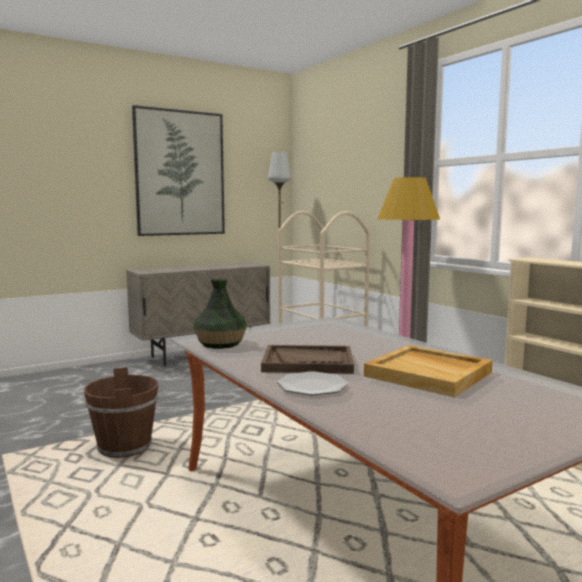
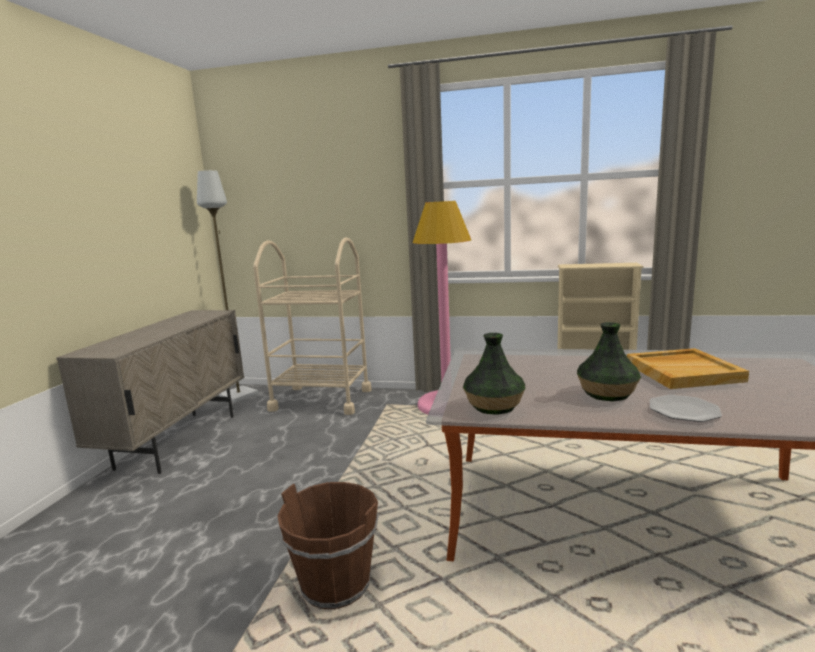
camera: 45 degrees left, 5 degrees up
picture [132,105,225,236] -> none
brown tray [261,345,354,374] -> vase [577,322,641,401]

